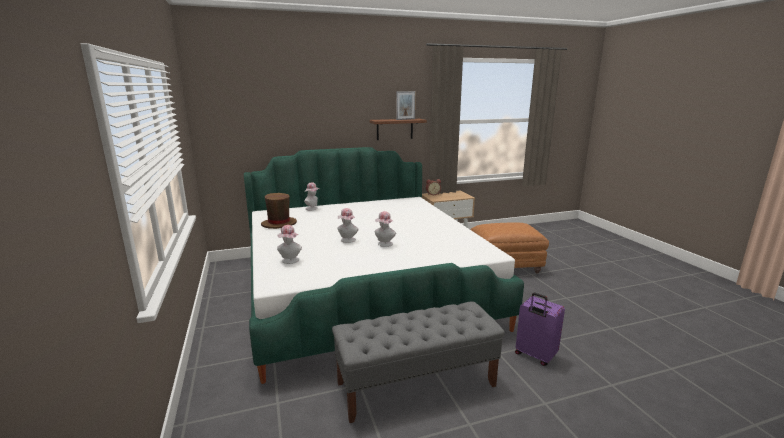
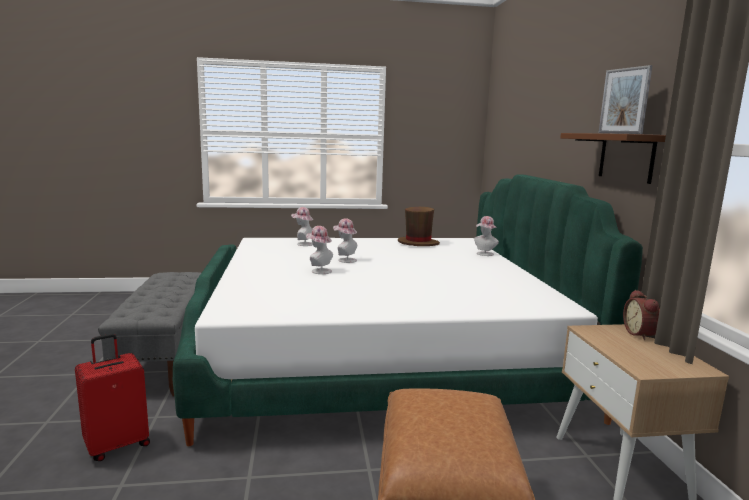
camera: 100 degrees right, 5 degrees down
purple suitcase [515,293,565,366] -> red suitcase [75,334,150,461]

